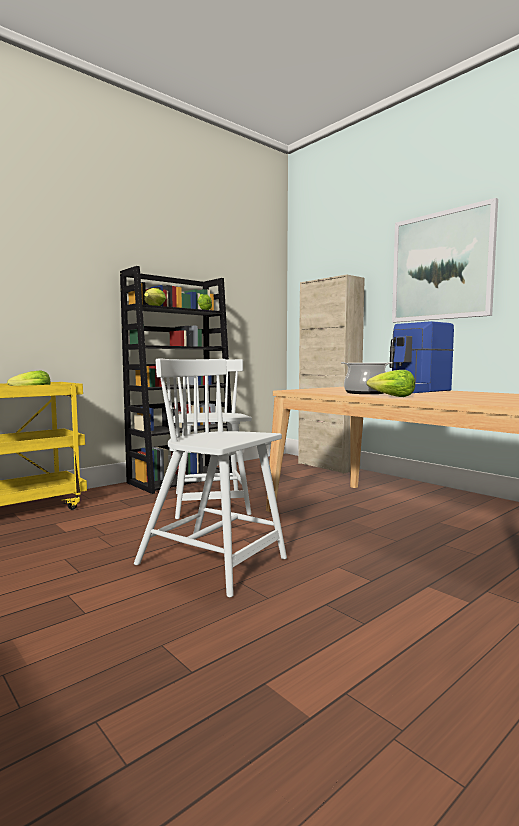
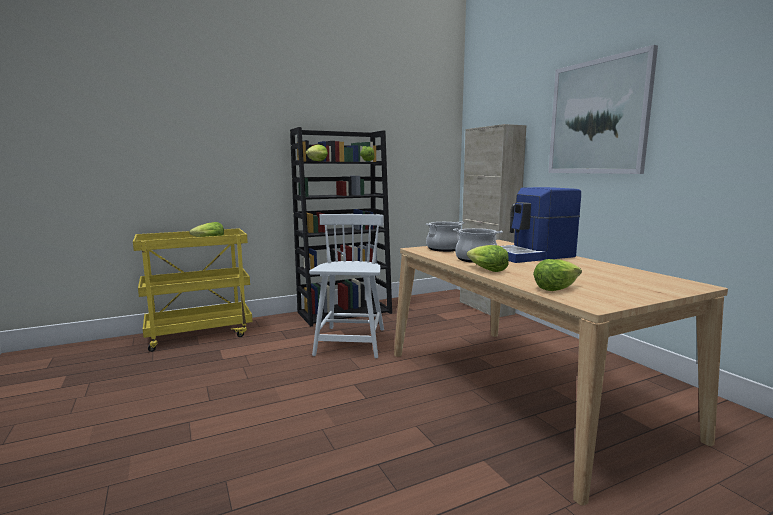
camera: 15 degrees right, 5 degrees up
white chair [134,358,287,597] -> none
none -> cooking pot [426,221,465,252]
none -> lettuce [533,259,582,291]

